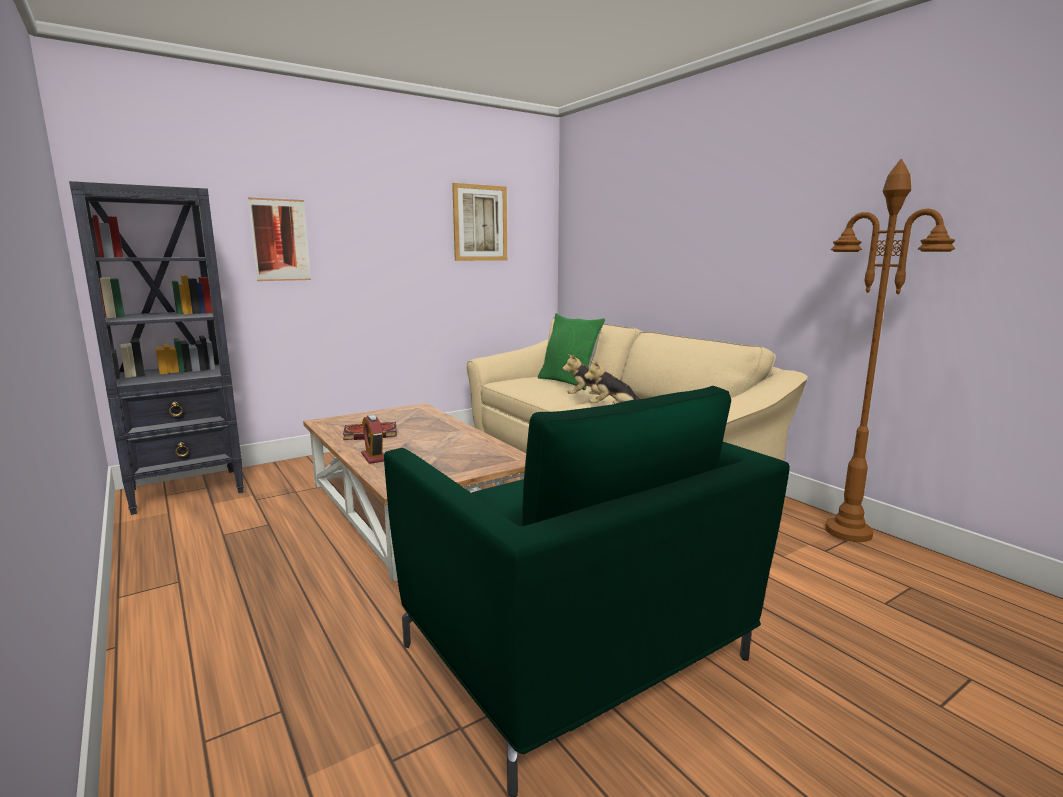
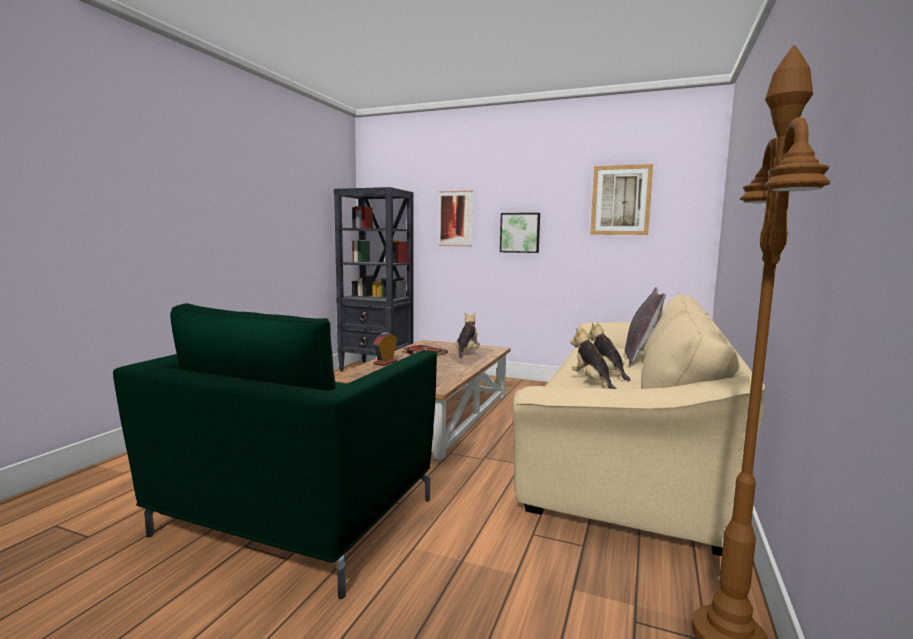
camera: 55 degrees right, 5 degrees down
green pillow [538,313,606,390] -> grey pillow [625,287,666,366]
none -> plush toy [456,312,480,358]
none -> picture [500,213,540,253]

